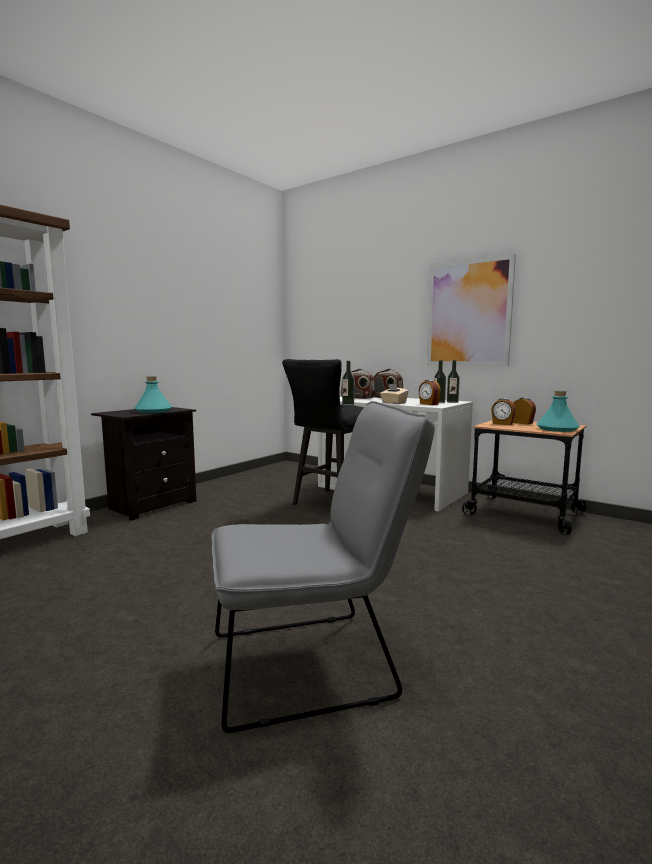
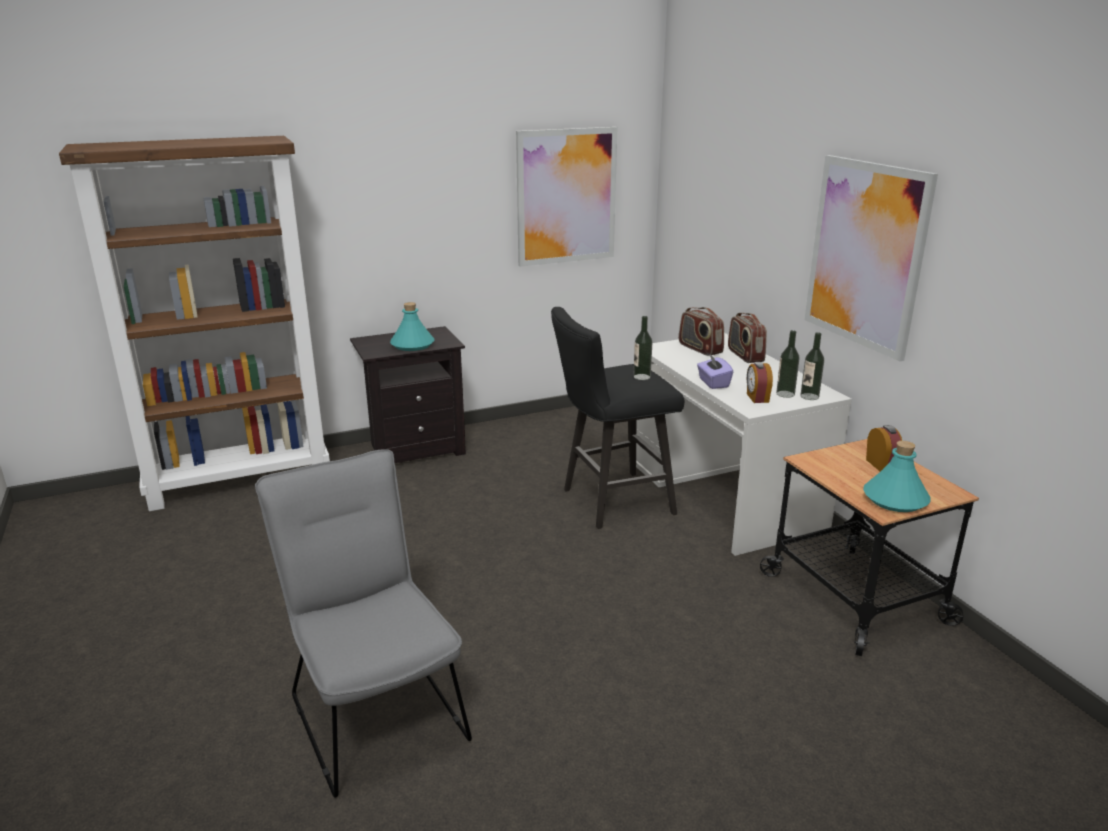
camera: 30 degrees right, 15 degrees up
grey chair [211,401,435,733] -> grey chair turned 135 degrees counterclockwise [255,449,472,798]
beige tissue box [380,384,409,404] -> purple tissue box [697,355,733,389]
alarm clock [491,398,516,425] -> none
none -> picture [516,127,618,267]

